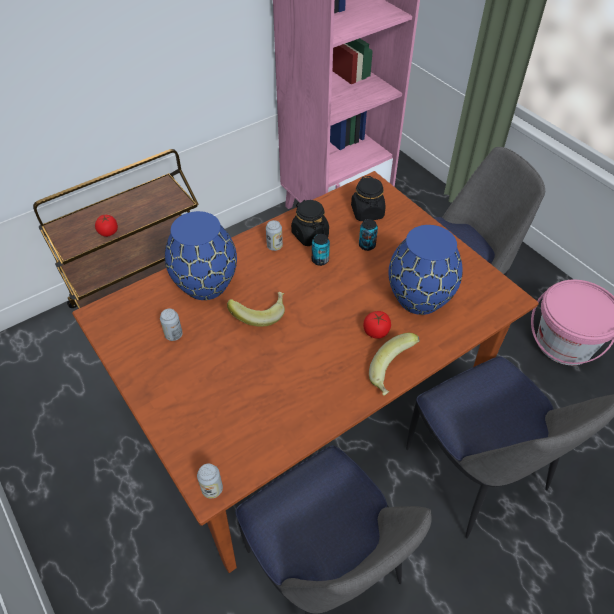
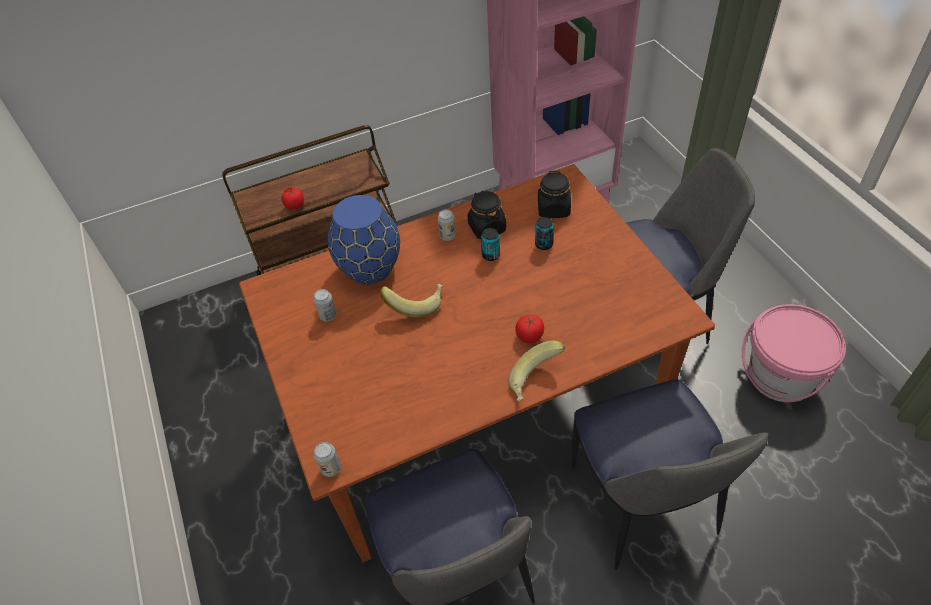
camera: 15 degrees right, 0 degrees up
blue vase [389,225,463,315] -> none

